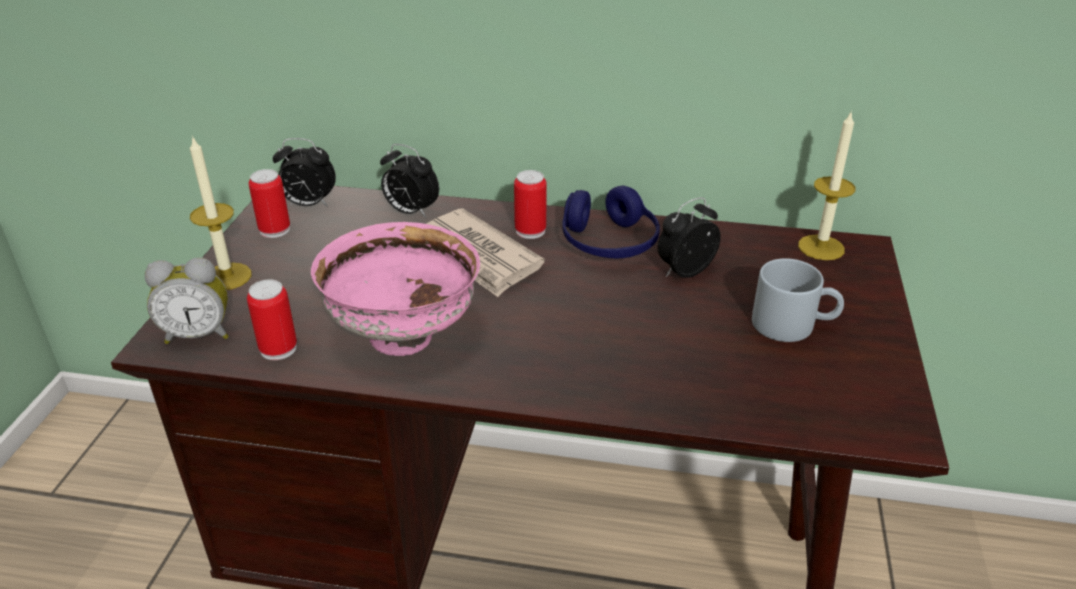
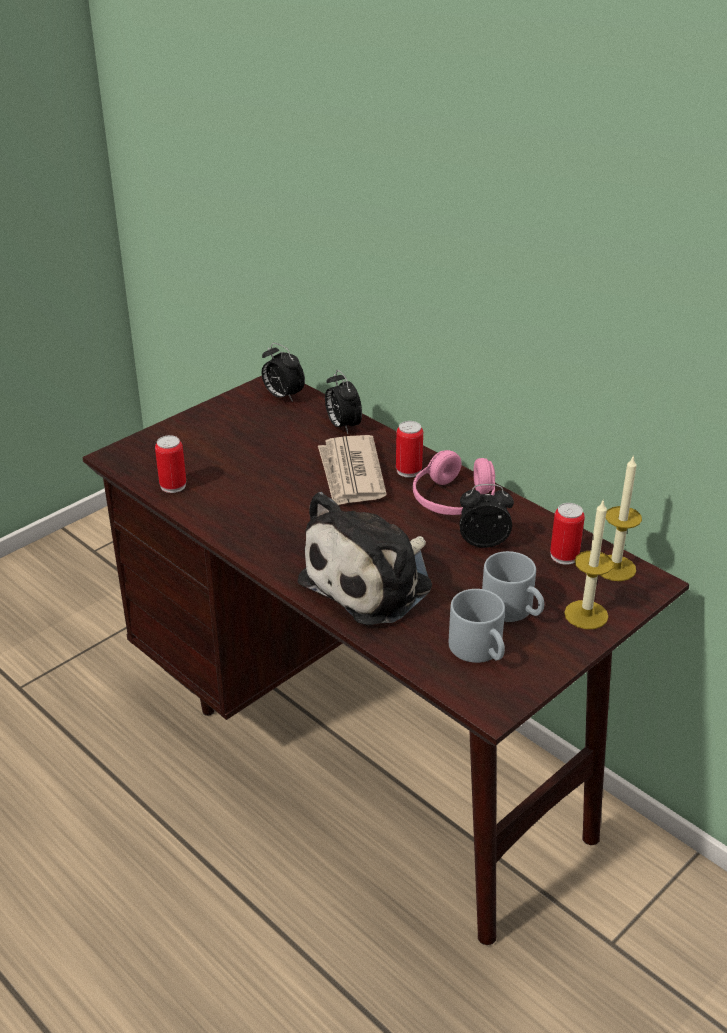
camera: 35 degrees right, 0 degrees up
alarm clock [145,257,229,344] -> none
candle [190,135,252,290] -> candle moved to [564,499,613,629]
can [249,169,290,238] -> can moved to [550,503,585,565]
pink bowl [311,222,480,356] -> none
blue headphones [562,186,660,258] -> pink headphones [413,450,495,515]
none -> plush toy [297,492,432,625]
none -> grey mug [449,589,505,663]

